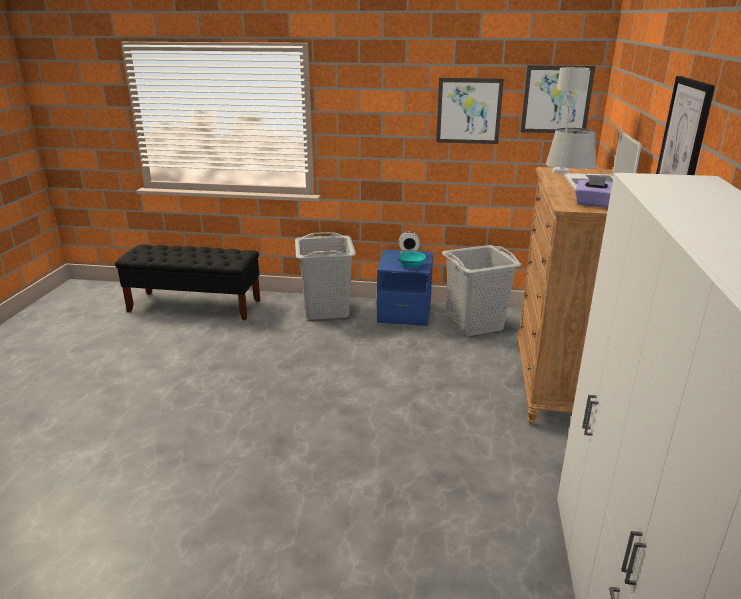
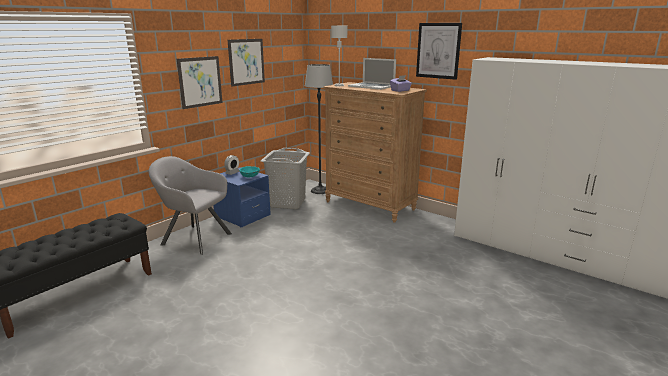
camera: 60 degrees left, 5 degrees down
grey laundry basket [295,232,356,320] -> grey armchair [148,156,232,255]
picture [520,65,595,133] -> picture moved to [177,56,223,109]

